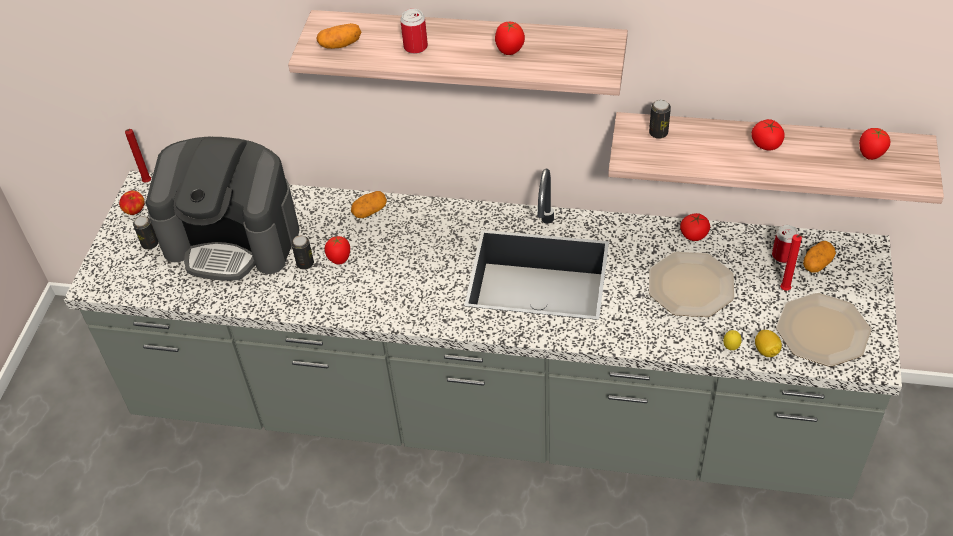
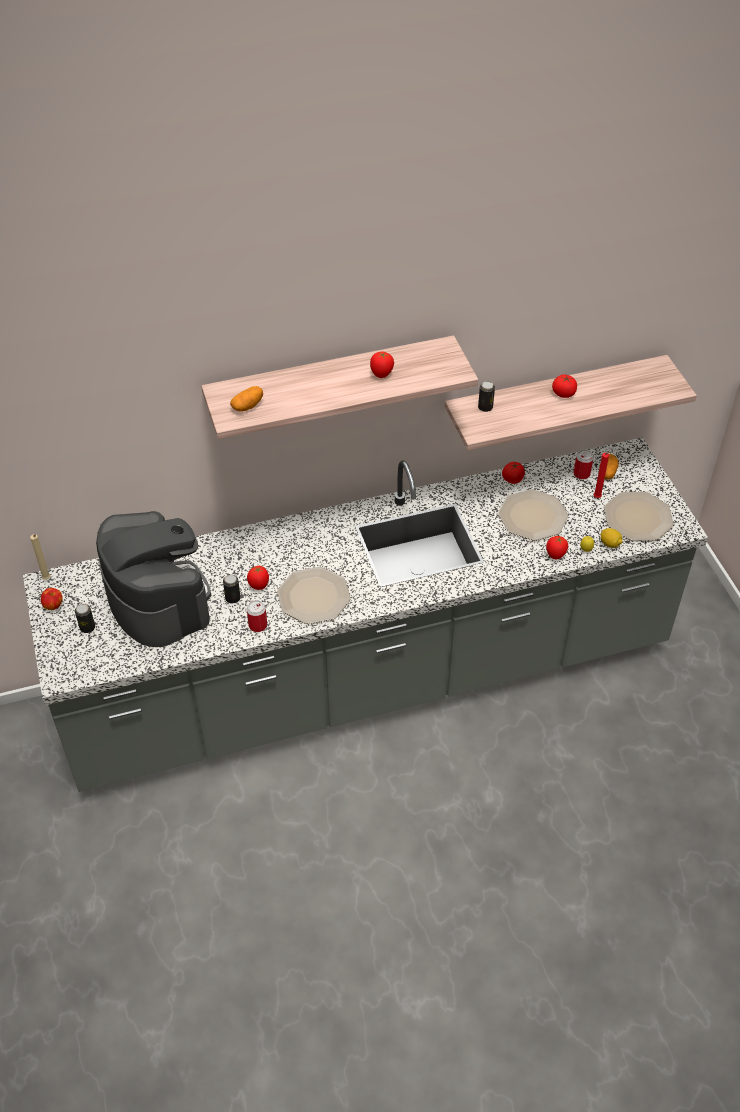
camera: 30 degrees left, 0 degrees up
red candle [125,129,151,182] -> beige candle [30,534,50,580]
coffee machine [146,137,300,281] -> coffee machine turned 105 degrees counterclockwise [96,511,211,647]
potato [351,191,387,218] -> none
can [400,9,428,54] -> can moved to [247,600,267,632]
tomato [859,128,890,160] -> tomato moved to [546,536,568,559]
none -> plate [277,567,351,624]

